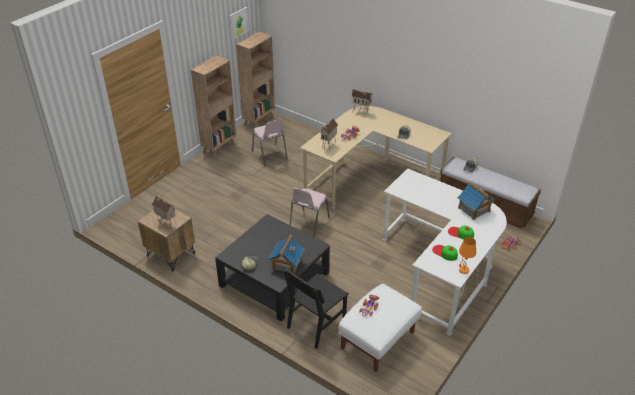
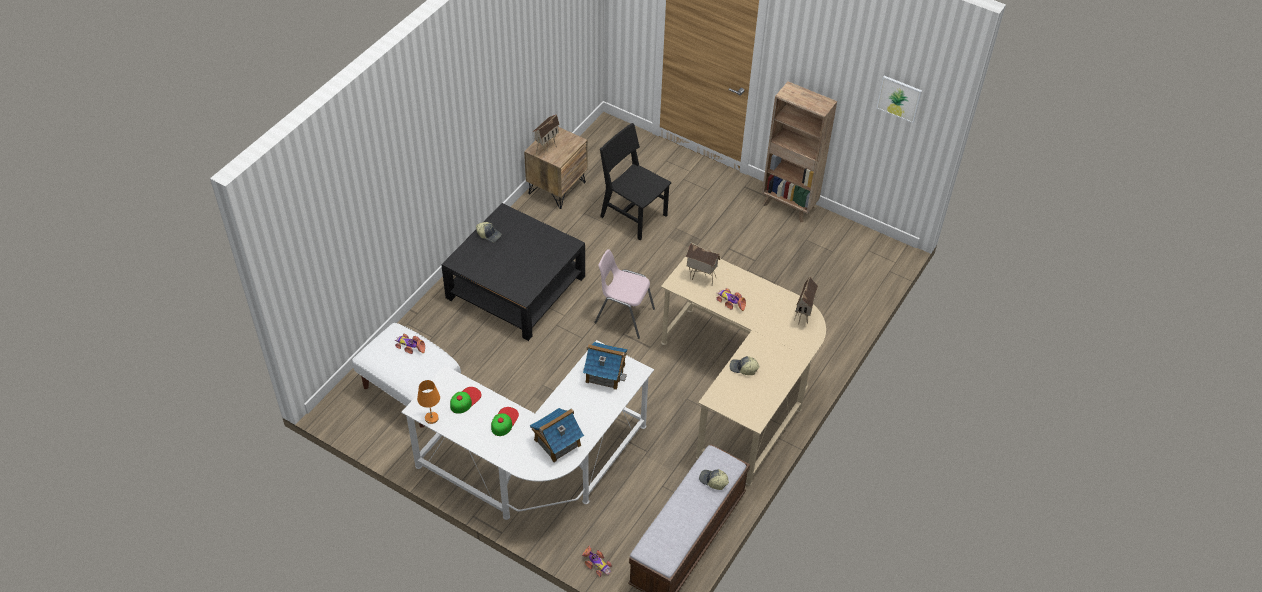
camera: 85 degrees right, 10 degrees up
brown bookcase [236,32,275,128] -> none
pink chair [252,119,288,166] -> none
toy house [268,235,305,274] -> toy house moved to [583,342,627,390]
black chair [283,266,349,349] -> black chair moved to [600,123,671,240]

